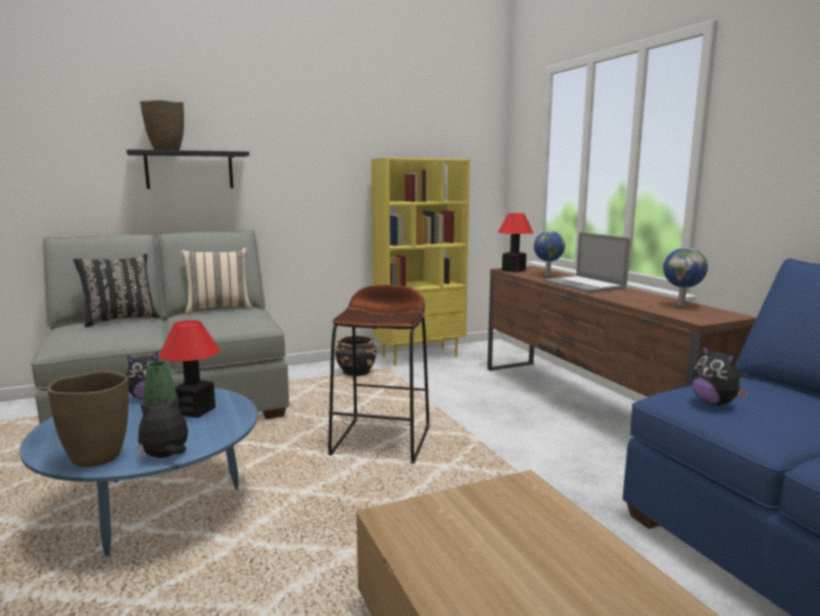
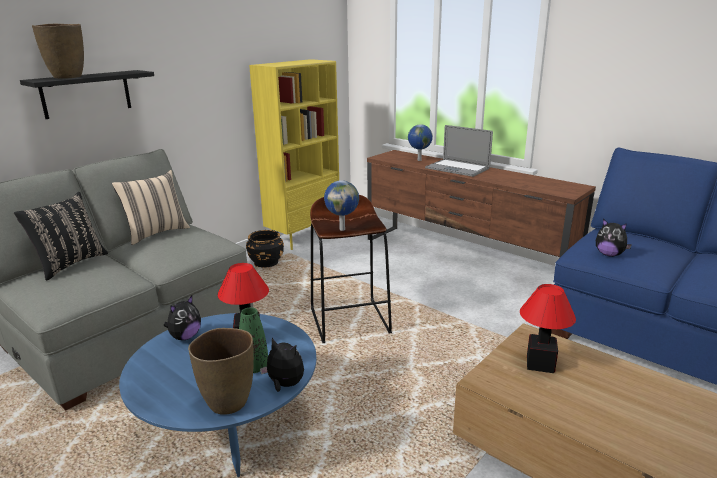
camera: 25 degrees left, 10 degrees up
plush toy [137,396,188,458] -> plush toy turned 90 degrees clockwise [260,338,304,392]
table lamp [498,213,533,272] -> table lamp moved to [520,284,576,373]
globe [663,247,708,306] -> globe moved to [324,180,359,231]

